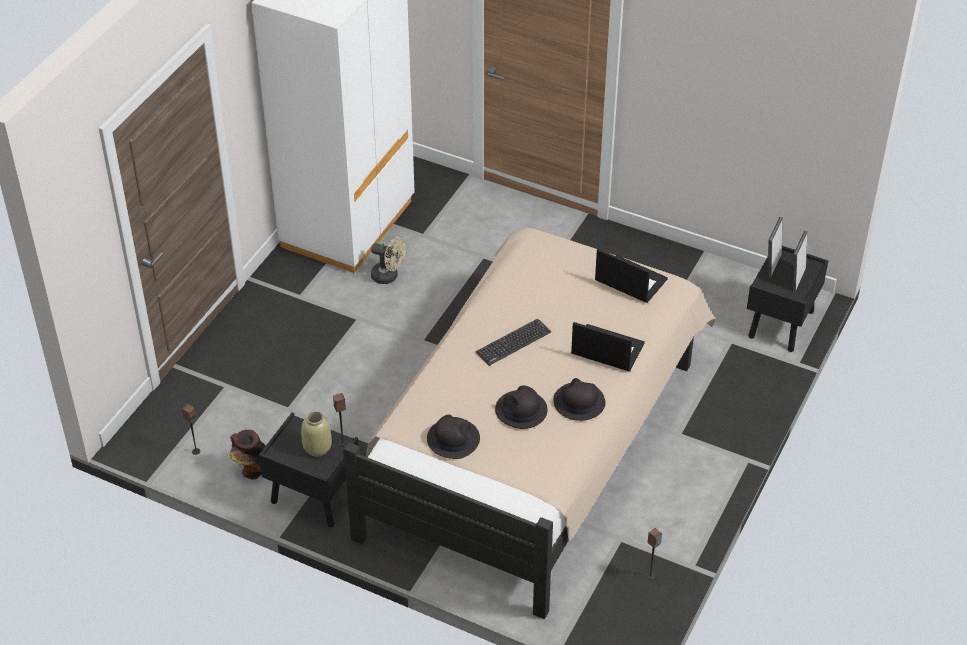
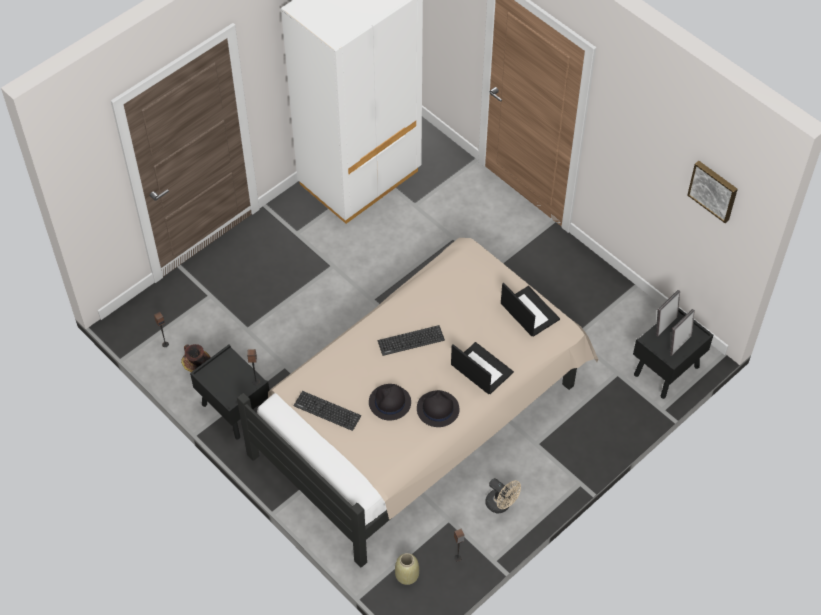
camera: 20 degrees right, 10 degrees up
beige vase [301,411,332,457] -> beige vase moved to [395,553,419,585]
beige fan [371,237,405,284] -> beige fan moved to [485,478,521,513]
black hat [427,414,480,459] -> keyboard [294,391,361,431]
none -> picture [687,161,738,223]

